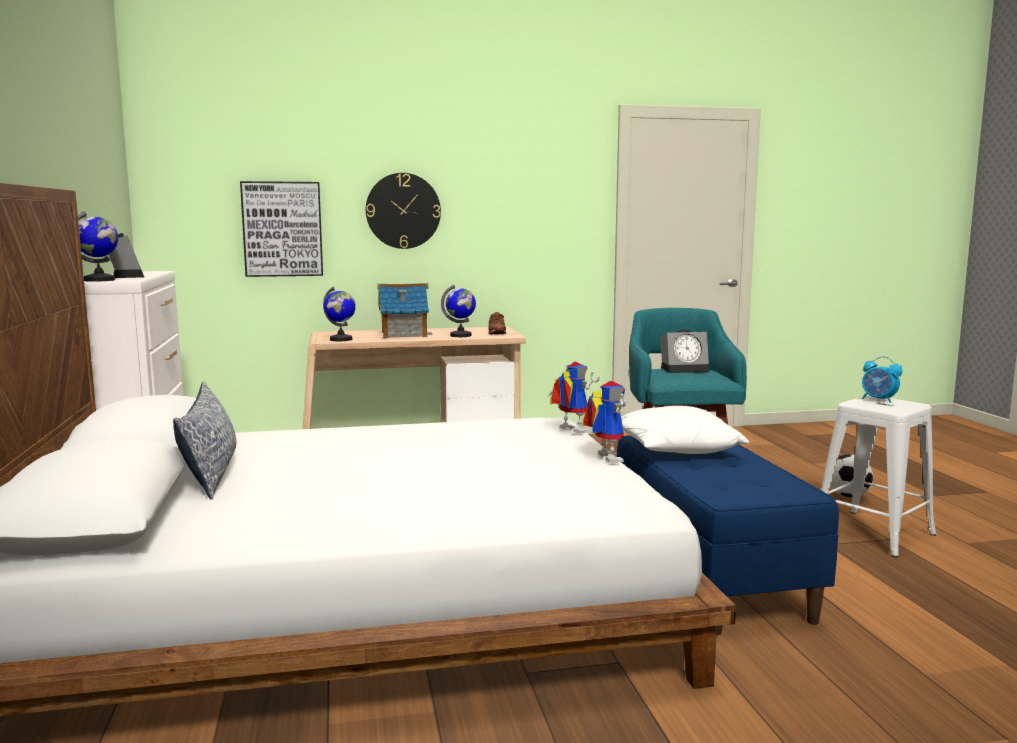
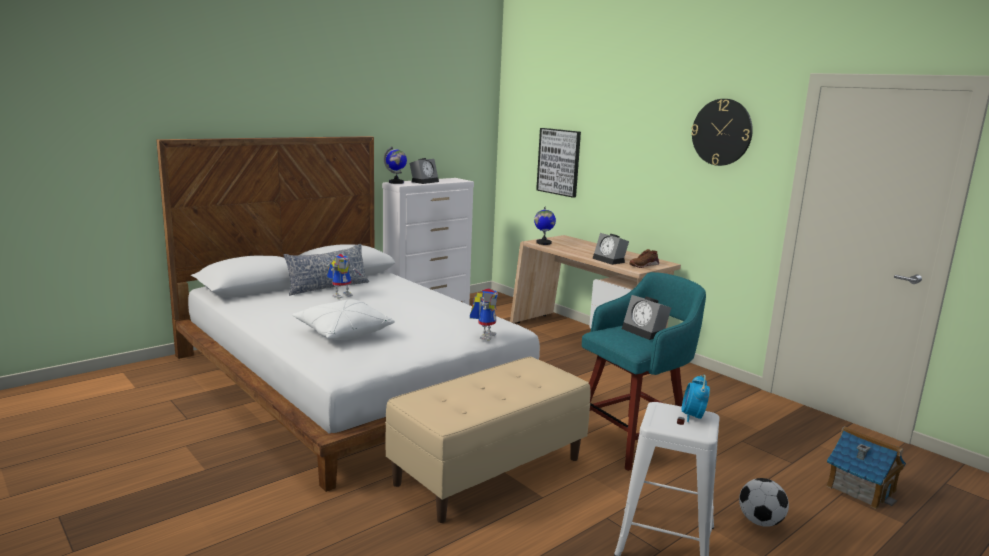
camera: 60 degrees right, 5 degrees up
wall clock [366,173,441,249] -> wall clock moved to [691,99,753,166]
toy house [377,283,433,338] -> toy house moved to [826,426,906,509]
globe [441,284,476,337] -> alarm clock [593,233,629,265]
toy robot [583,381,626,463] -> toy robot moved to [323,254,362,299]
blue bench [617,436,839,635] -> beige bench [385,357,591,523]
white pillow [621,406,749,454] -> white pillow moved to [292,299,395,340]

